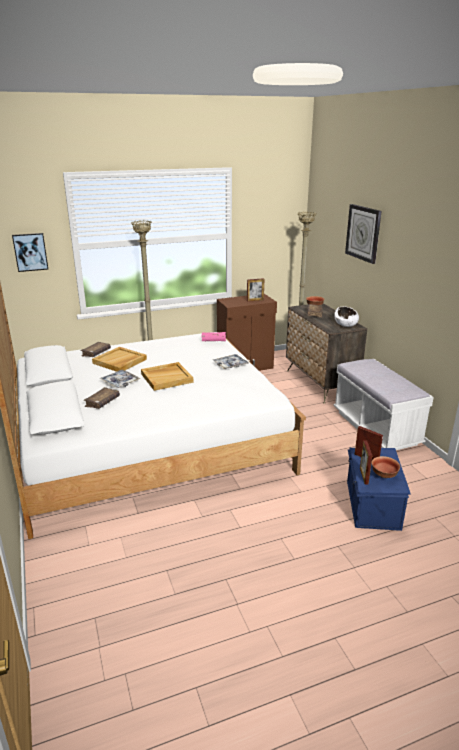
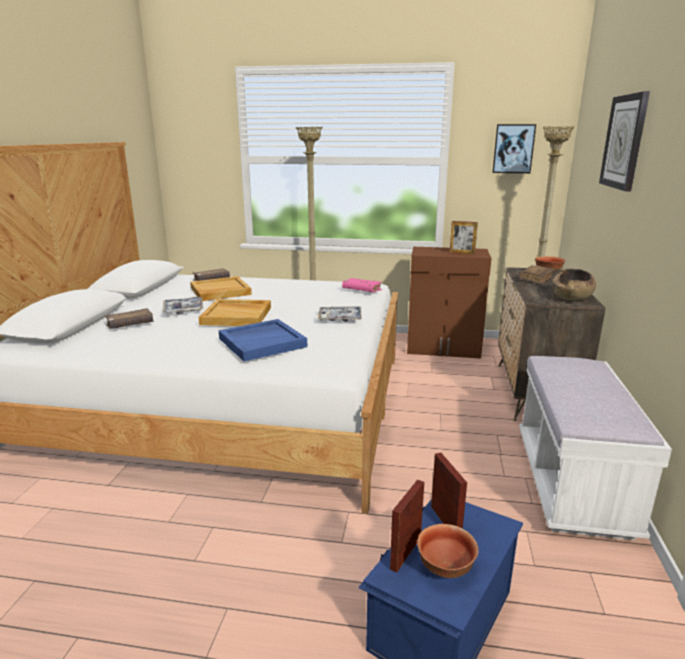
camera: 30 degrees right, 5 degrees down
picture [12,233,48,272] -> picture moved to [492,124,536,173]
white bowl [334,306,359,327] -> brown bowl [552,268,596,300]
none -> blue tray [219,319,307,361]

